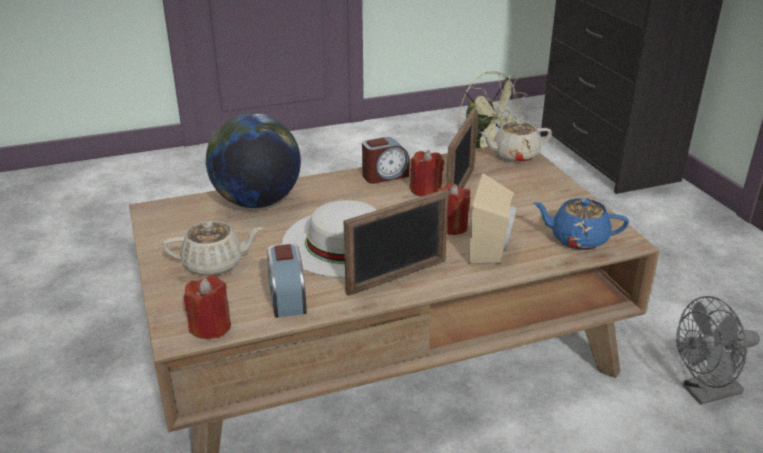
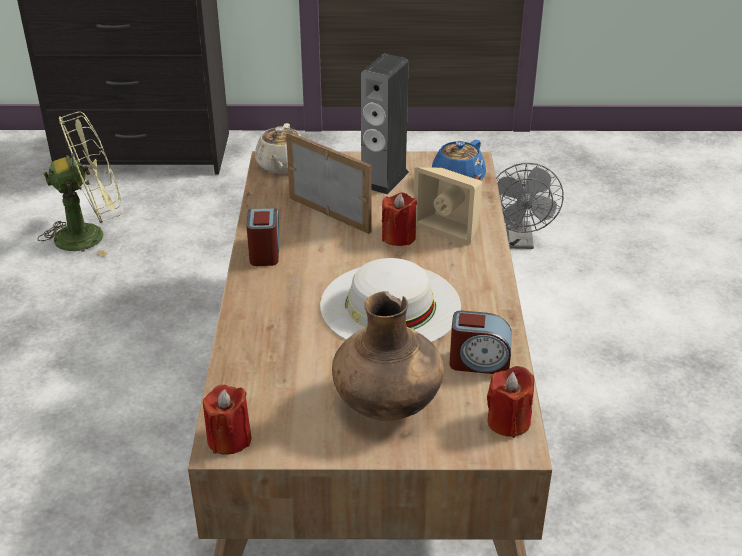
camera: 70 degrees left, 5 degrees up
beige teapot [162,221,263,276] -> brown vase [332,291,444,421]
globe [206,114,301,208] -> none
picture frame [344,189,449,296] -> none
red candle [410,150,444,197] -> red candle moved to [203,385,251,454]
none -> speaker [361,54,409,195]

